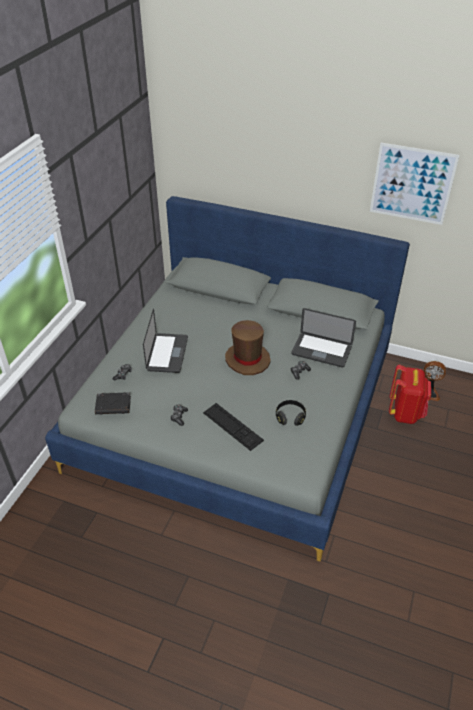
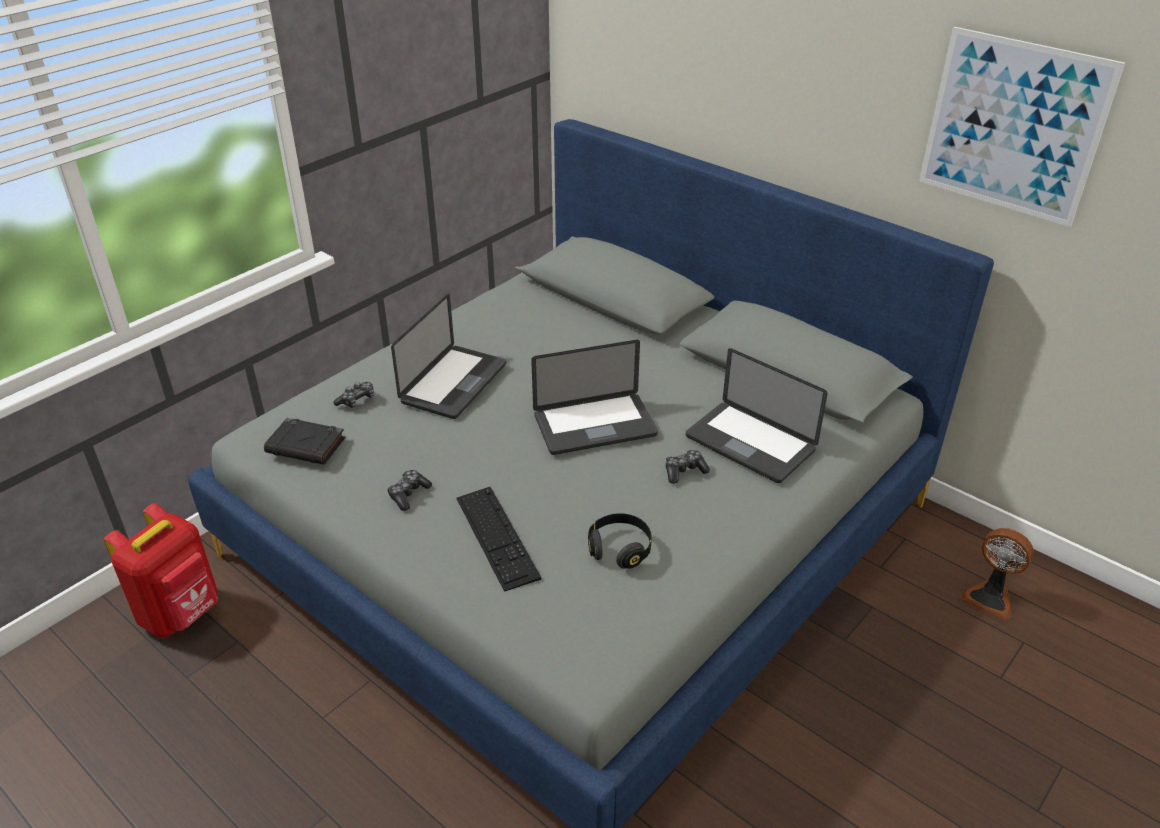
camera: 20 degrees right, 5 degrees down
brown hat [225,320,271,375] -> laptop [531,340,658,455]
red backpack [389,364,431,424] -> red backpack moved to [104,503,218,638]

